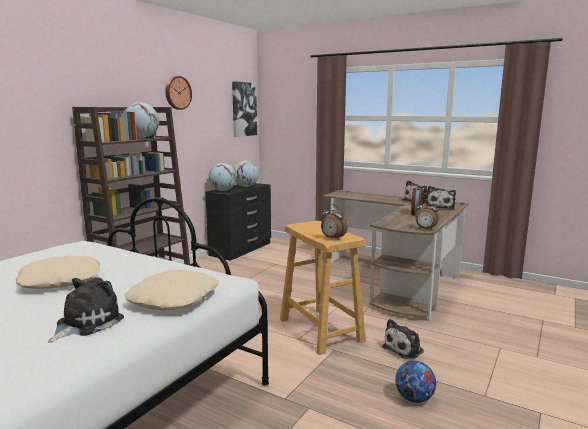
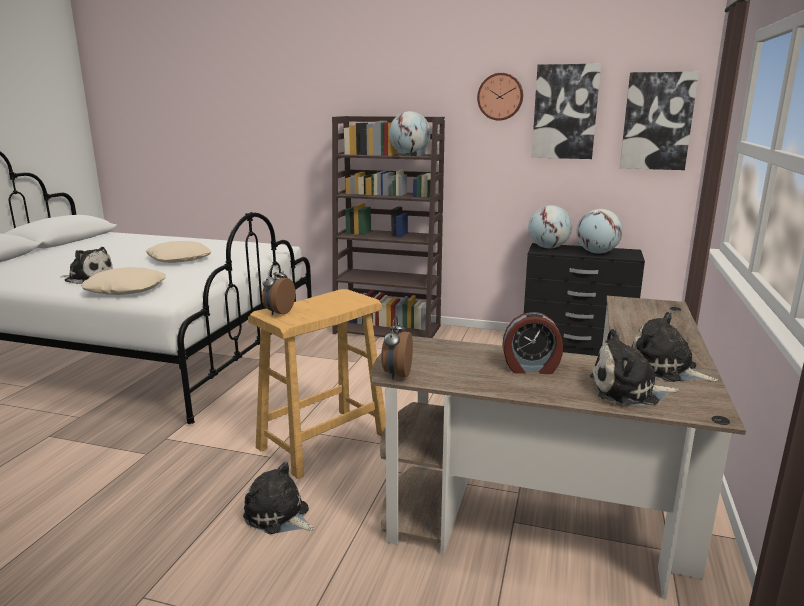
camera: 75 degrees right, 5 degrees up
football [395,361,436,403] -> none
none -> picture [532,64,601,159]

